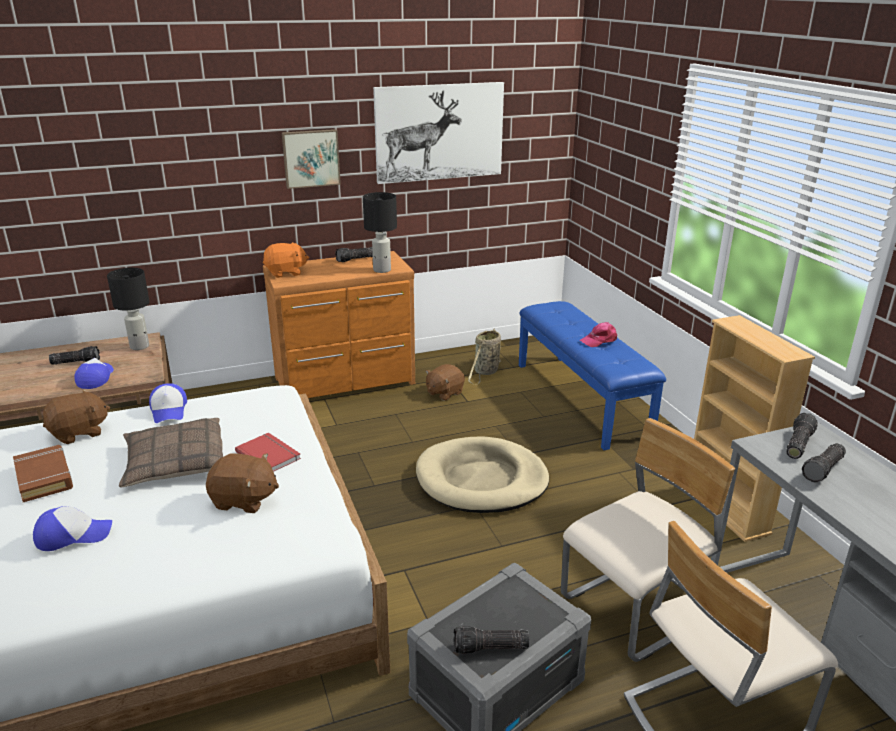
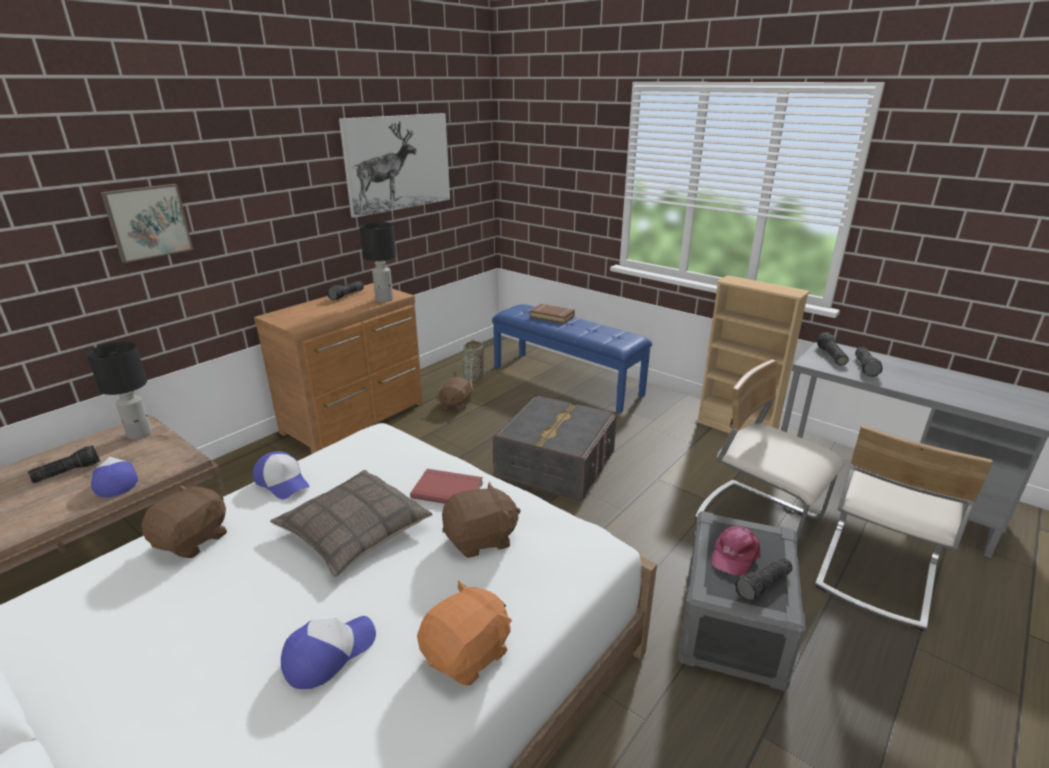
camera: 30 degrees left, 0 degrees up
brown book [13,445,73,502] -> brown book moved to [530,304,575,324]
orange plush toy [263,242,309,278] -> orange plush toy moved to [417,581,512,686]
picture [282,129,341,189] -> picture moved to [101,184,193,263]
beige dog bed [416,436,549,513] -> grey storage box [493,394,617,501]
beige chair [561,418,735,662] -> beige chair turned 75 degrees counterclockwise [695,359,843,543]
pink cap [579,322,617,347] -> pink cap moved to [711,526,760,576]

